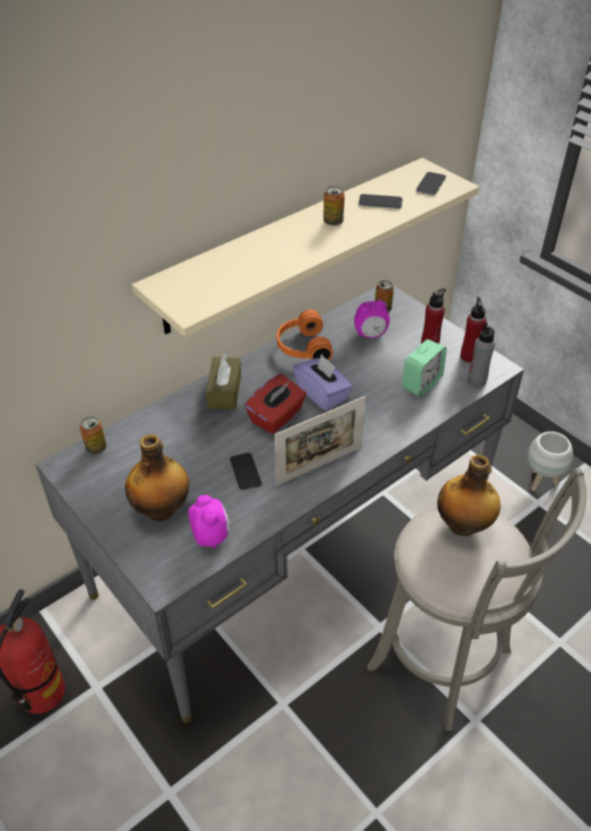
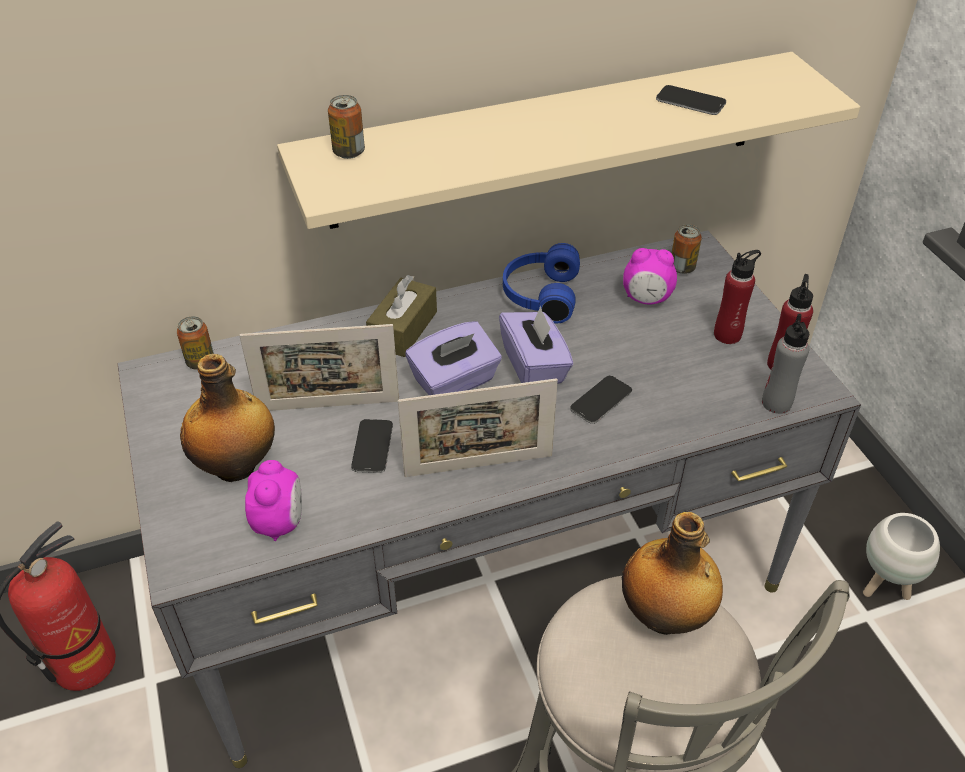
camera: 20 degrees right, 0 degrees up
red tissue box [245,374,307,434] -> purple tissue box [405,321,502,395]
orange headphones [277,310,333,361] -> blue headphones [503,243,580,323]
can [323,186,345,226] -> can moved to [328,95,365,159]
alarm clock [402,339,447,397] -> none
phone [416,172,446,195] -> phone moved to [570,376,632,424]
none -> picture frame [239,324,399,411]

